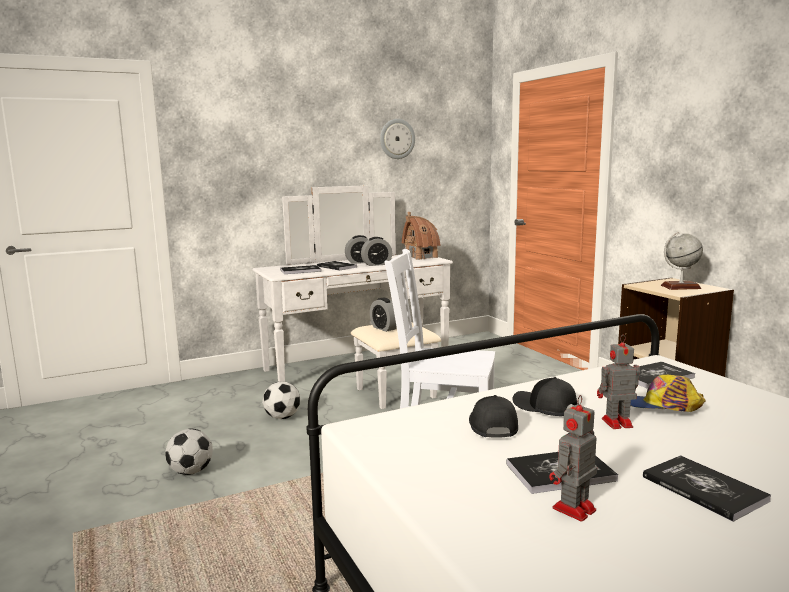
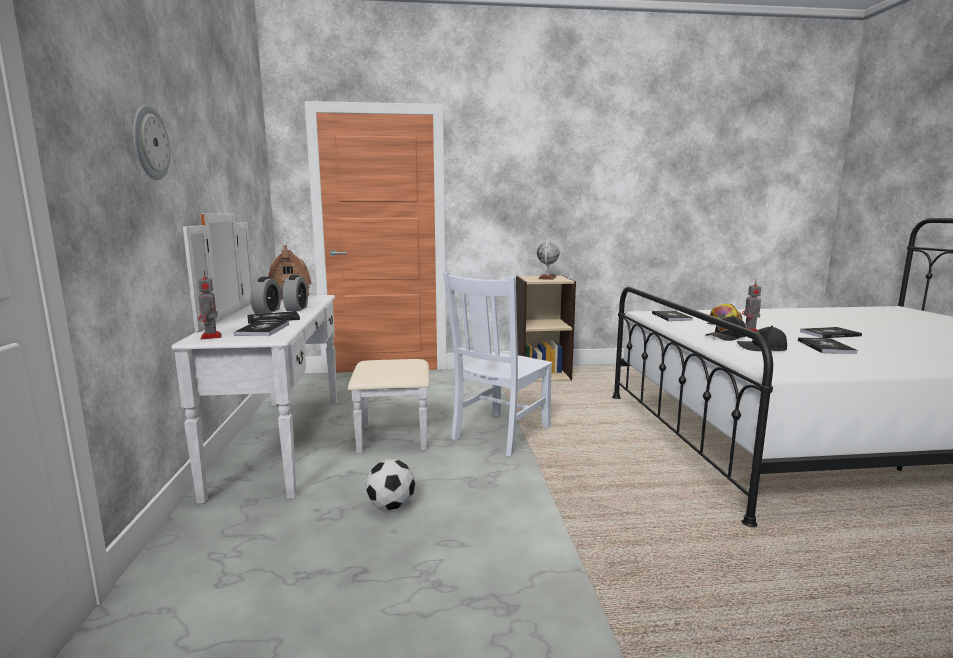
camera: 70 degrees left, 0 degrees up
football [165,429,213,475] -> none
alarm clock [370,298,397,332] -> none
wall clock [380,119,415,159] -> wall clock moved to [133,105,170,180]
toy robot [549,395,597,522] -> toy robot moved to [198,272,222,339]

